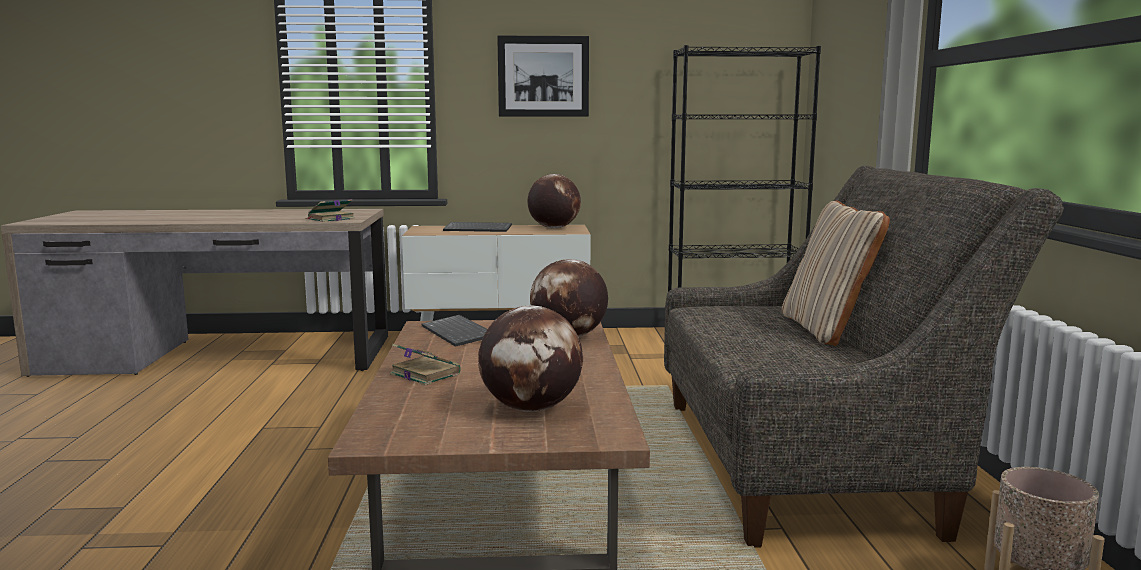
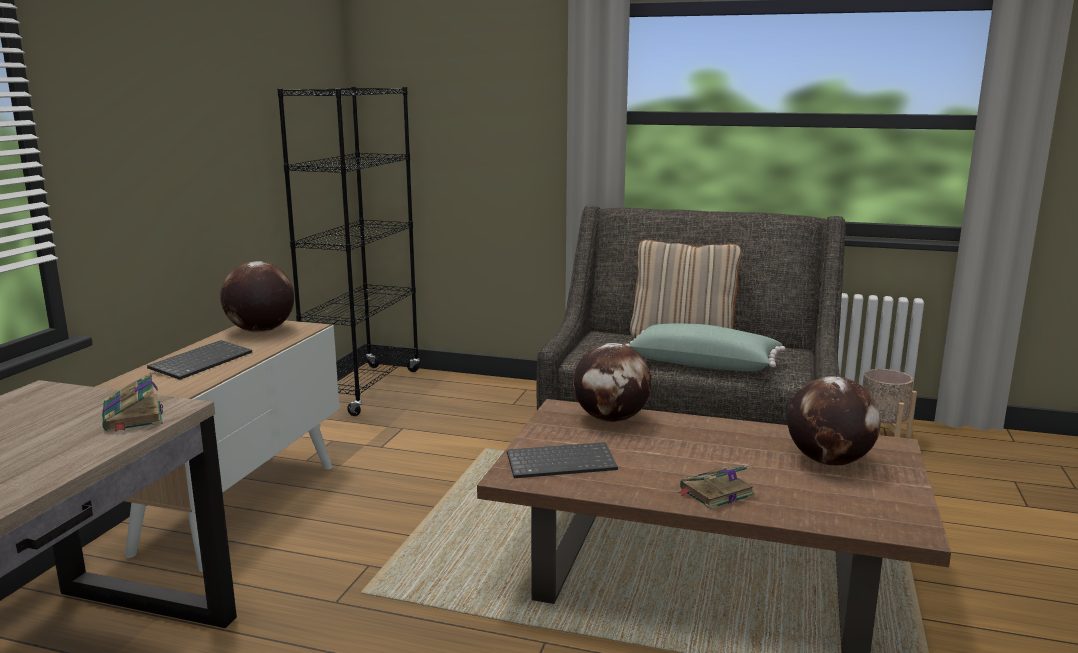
camera: 70 degrees left, 5 degrees up
picture [497,36,589,117] -> none
none -> green pillow [625,323,785,371]

